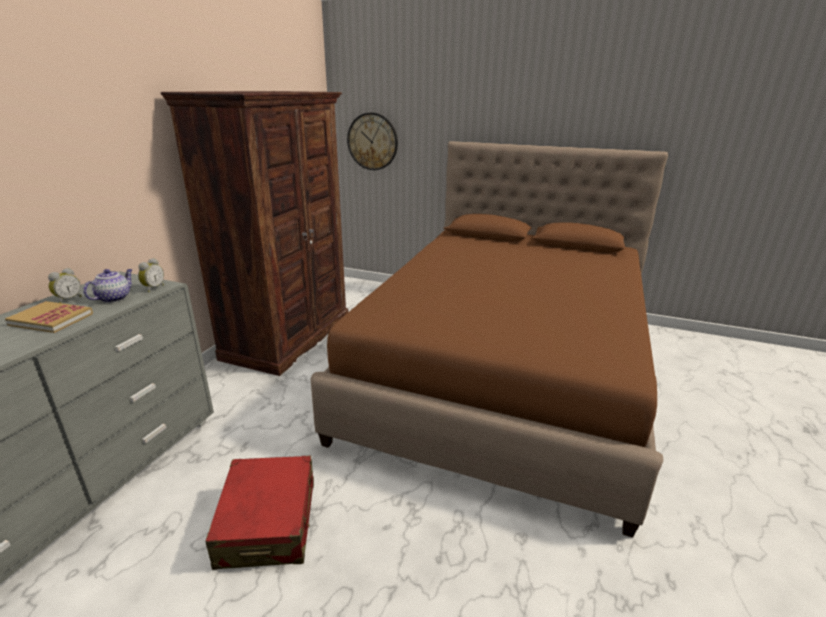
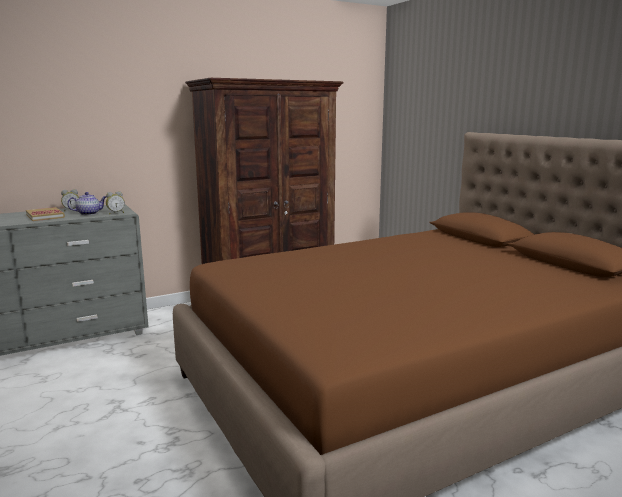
camera: 40 degrees right, 10 degrees down
red suitcase [205,456,314,570] -> none
wall clock [347,112,398,170] -> none

